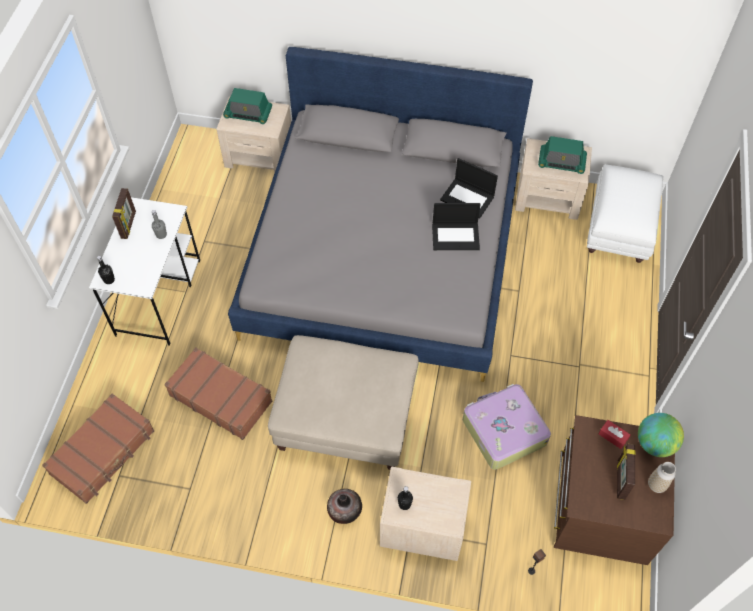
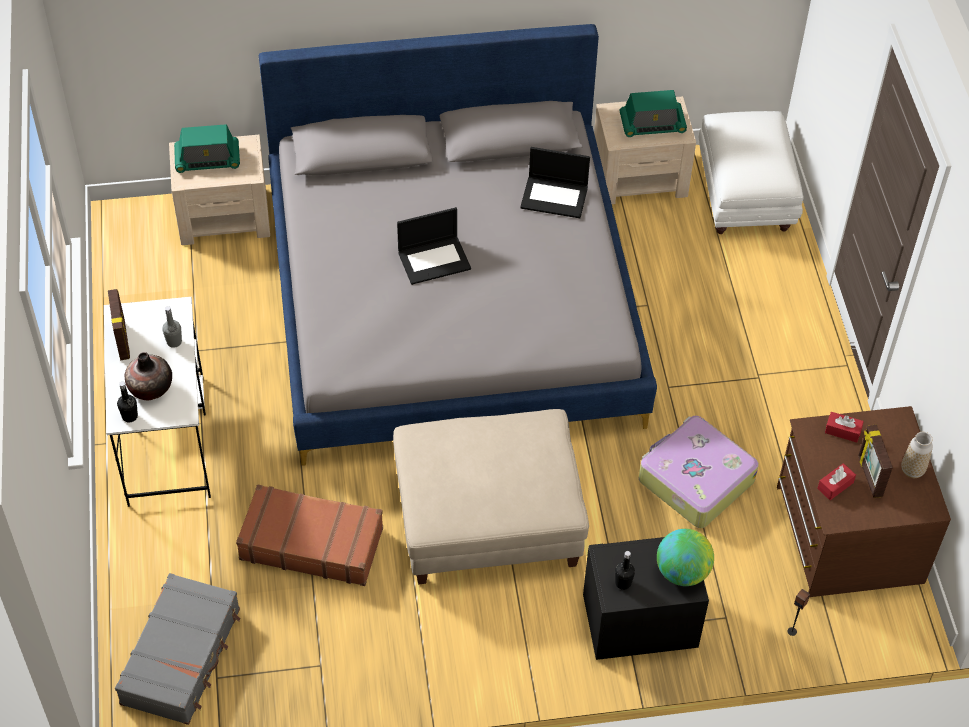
camera: 20 degrees left, 5 degrees down
brown suitcase [42,394,154,504] -> grey suitcase [115,573,241,725]
vase [327,489,362,524] -> vase moved to [125,352,172,400]
beige nightstand [380,467,471,561] -> black nightstand [583,537,709,660]
laptop [432,203,481,250] -> laptop moved to [397,207,471,285]
globe [638,413,684,457] -> globe moved to [657,529,714,586]
none -> red tissue box [817,463,856,500]

